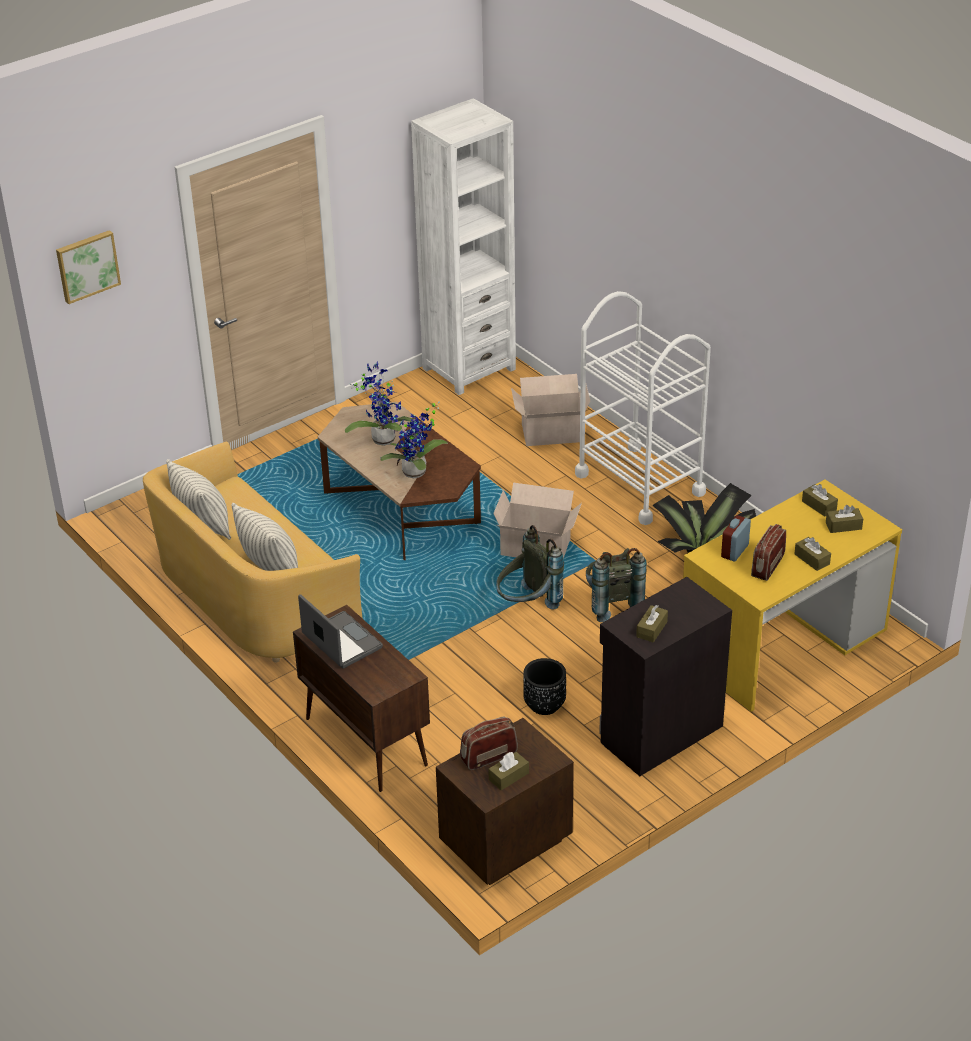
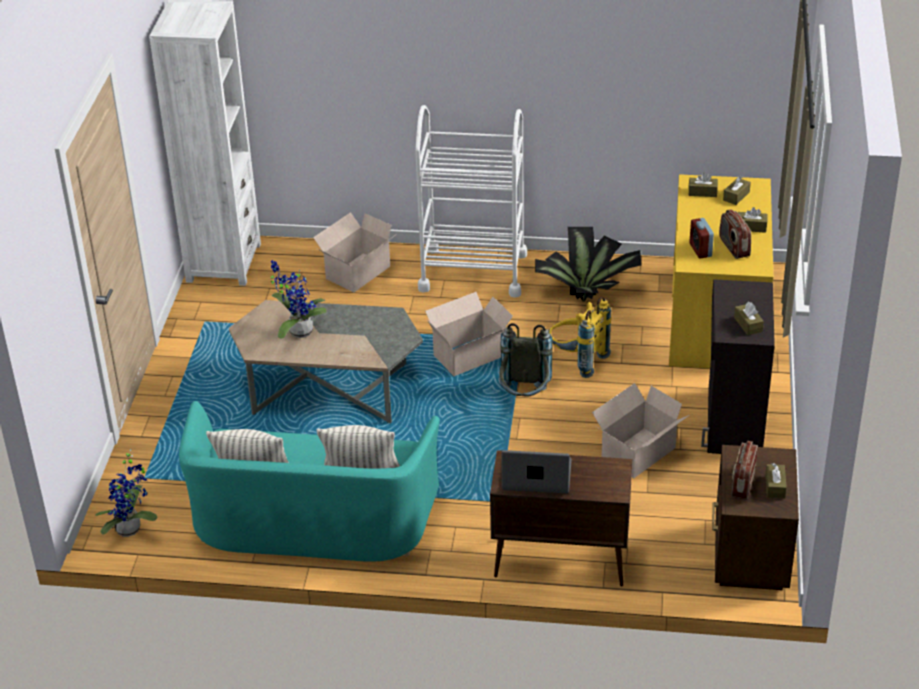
camera: 45 degrees left, 0 degrees up
picture [56,230,121,304] -> none
yellow sofa [143,442,363,662] -> turquoise sofa [179,401,440,562]
brown coffee table [318,402,481,560] -> grey coffee table [229,300,423,424]
potted plant [380,402,448,478] -> potted plant moved to [95,449,158,537]
black planter [523,658,566,715] -> cardboard box [592,383,689,478]
grey backpack [586,548,647,622] -> yellow backpack [548,297,612,378]

